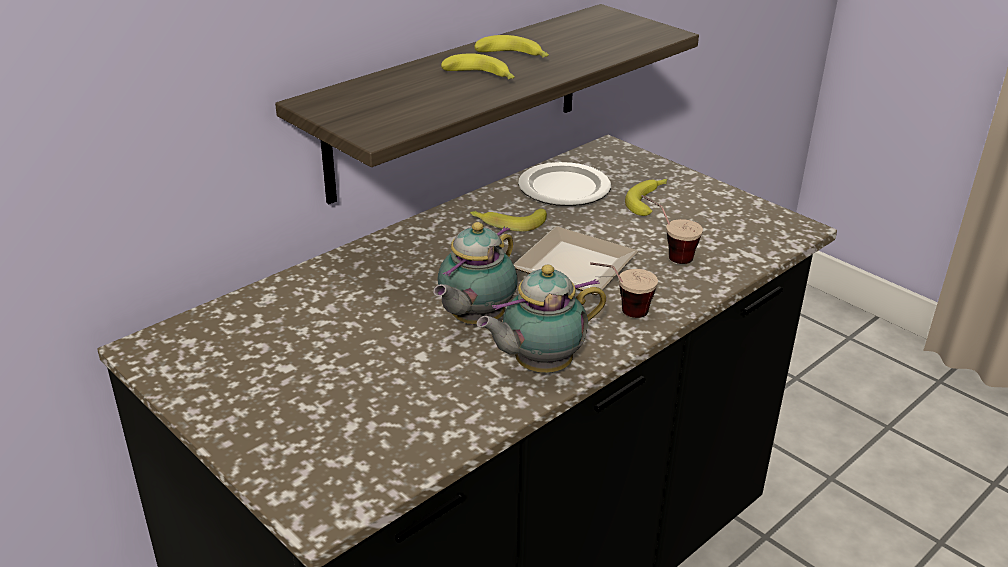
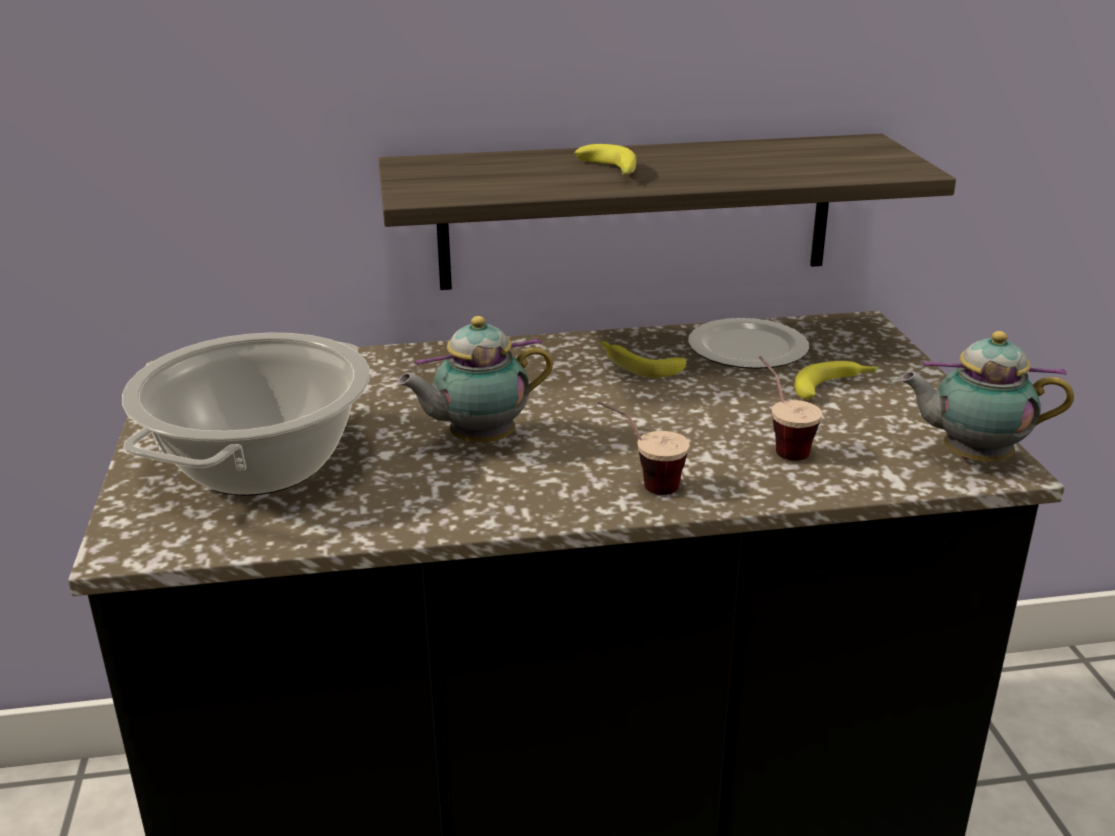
camera: 35 degrees right, 5 degrees down
banana [474,35,549,57] -> none
teapot [477,265,606,373] -> teapot moved to [900,331,1074,462]
plate [513,227,638,295] -> none
none -> cooking pot [122,333,370,496]

